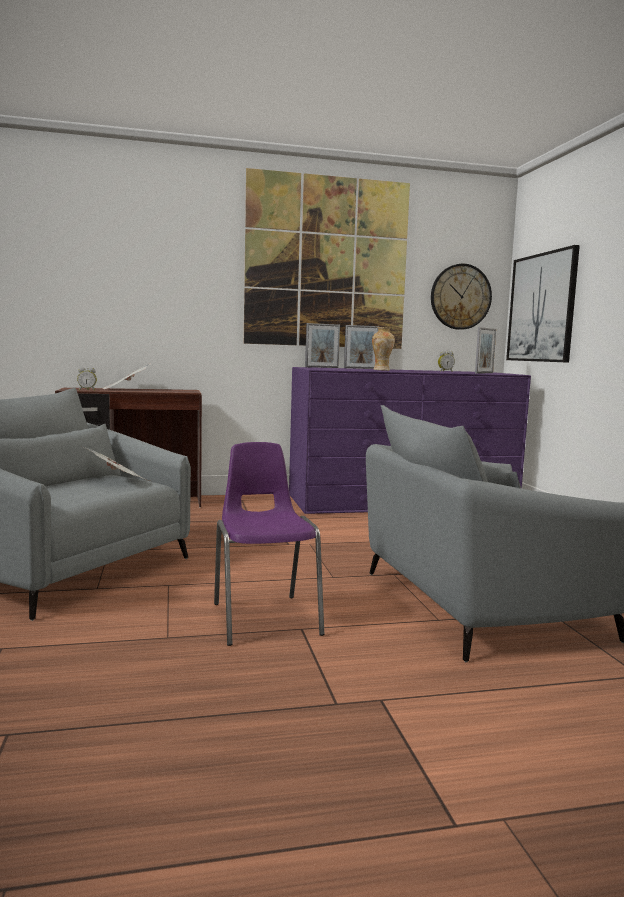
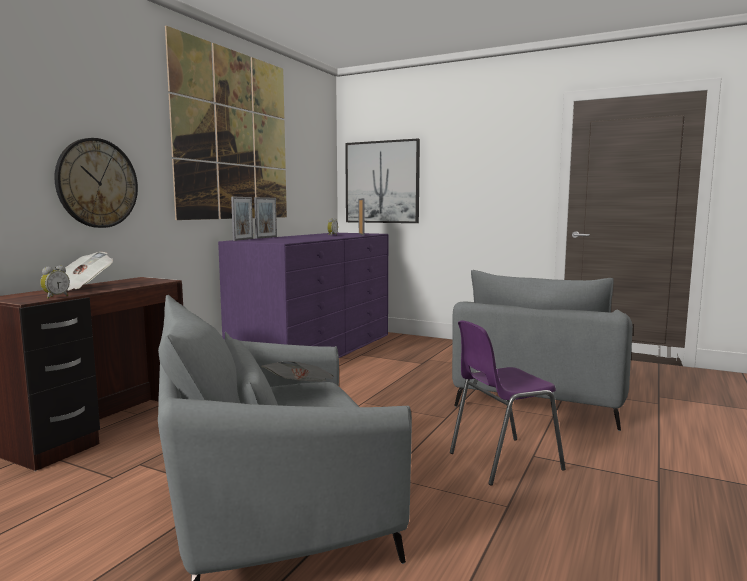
camera: 50 degrees left, 0 degrees up
purple chair [214,442,324,646] -> purple chair turned 45 degrees counterclockwise [450,320,566,486]
vase [372,327,395,371] -> none
wall clock [431,264,492,330] -> wall clock moved to [54,138,138,228]

